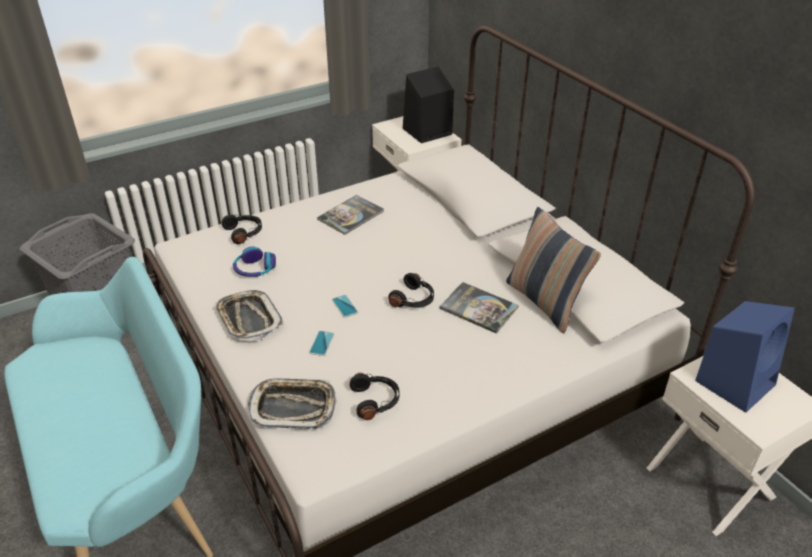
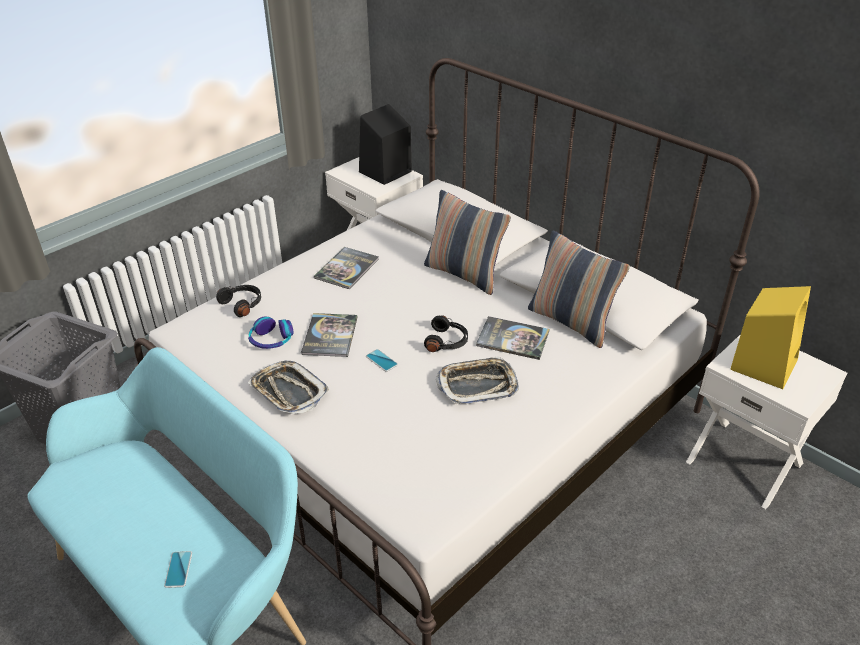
camera: 15 degrees left, 0 degrees up
tray [248,378,337,429] -> tray moved to [436,356,519,404]
phone [309,331,334,356] -> phone moved to [164,551,192,588]
black headphones [350,373,399,420] -> none
blue speaker [695,301,795,413] -> yellow speaker [730,286,811,389]
none -> book [301,313,358,357]
none -> pillow [424,190,511,295]

